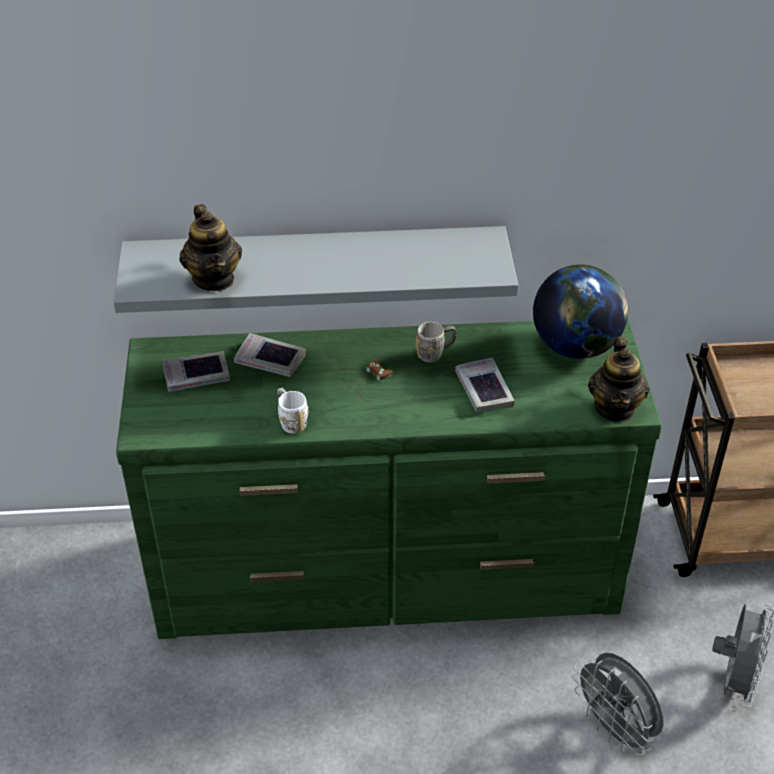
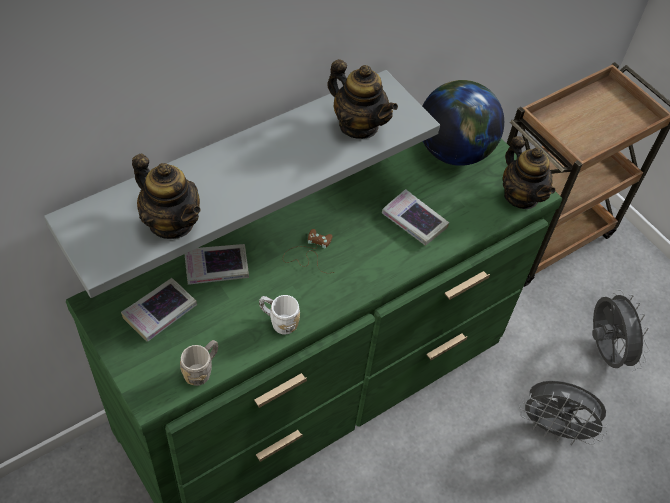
camera: 35 degrees left, 10 degrees up
grey mug [416,322,457,363] -> grey mug moved to [180,340,218,386]
none -> teapot [327,59,398,139]

